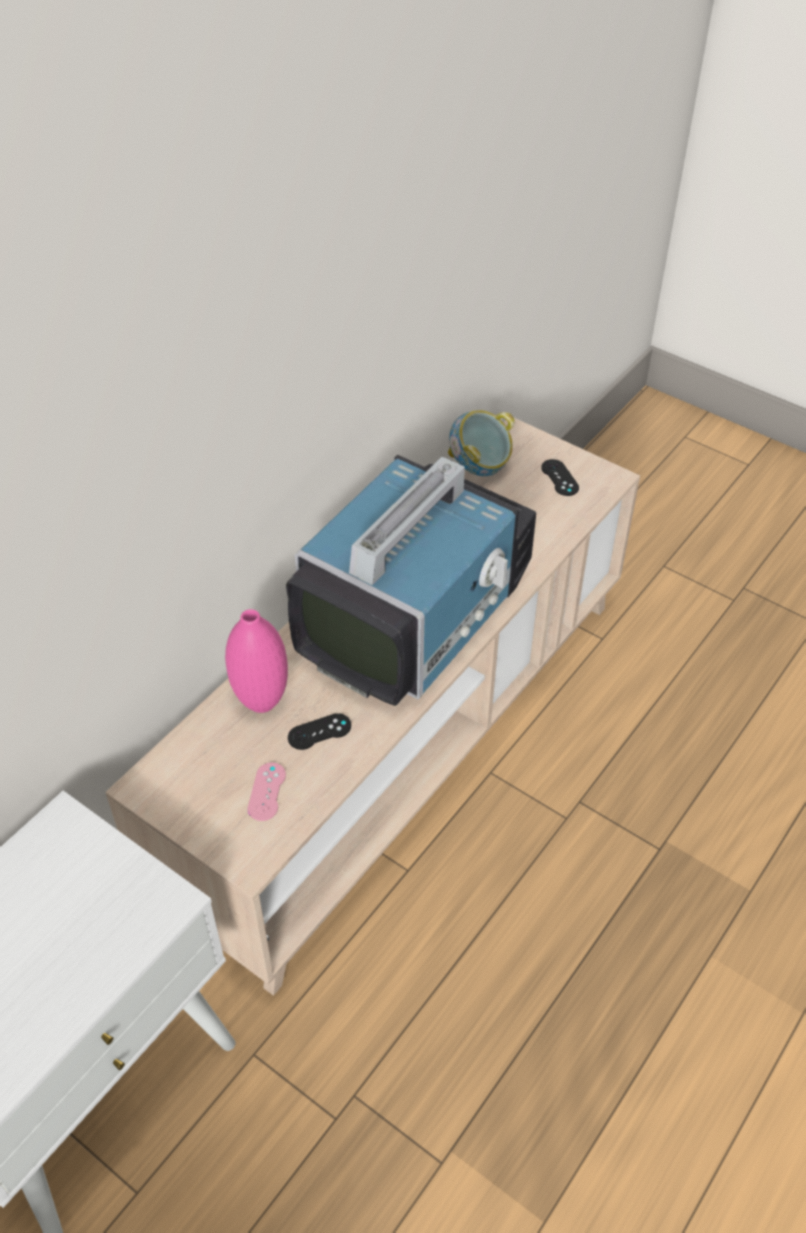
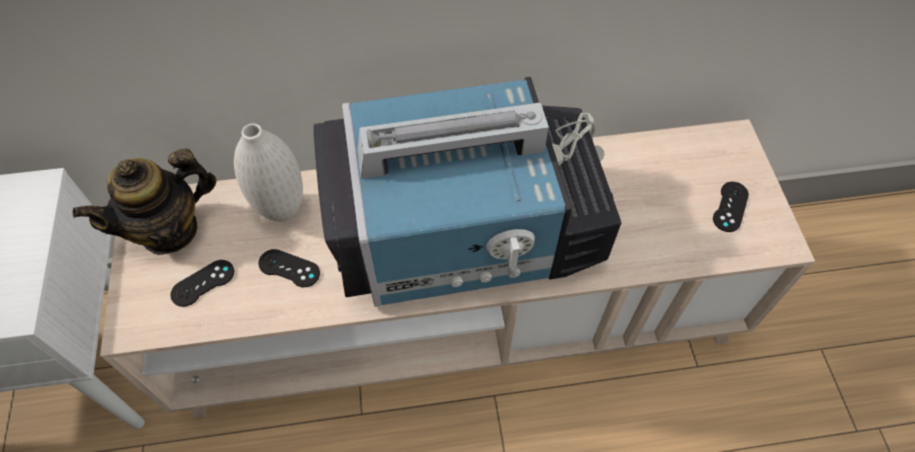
camera: 45 degrees right, 10 degrees up
pink vase [225,609,288,713] -> white vase [234,123,303,222]
pink game controller [248,763,286,821] -> black game controller [170,260,234,307]
bowl [448,410,515,476] -> none
none -> teapot [73,148,217,255]

